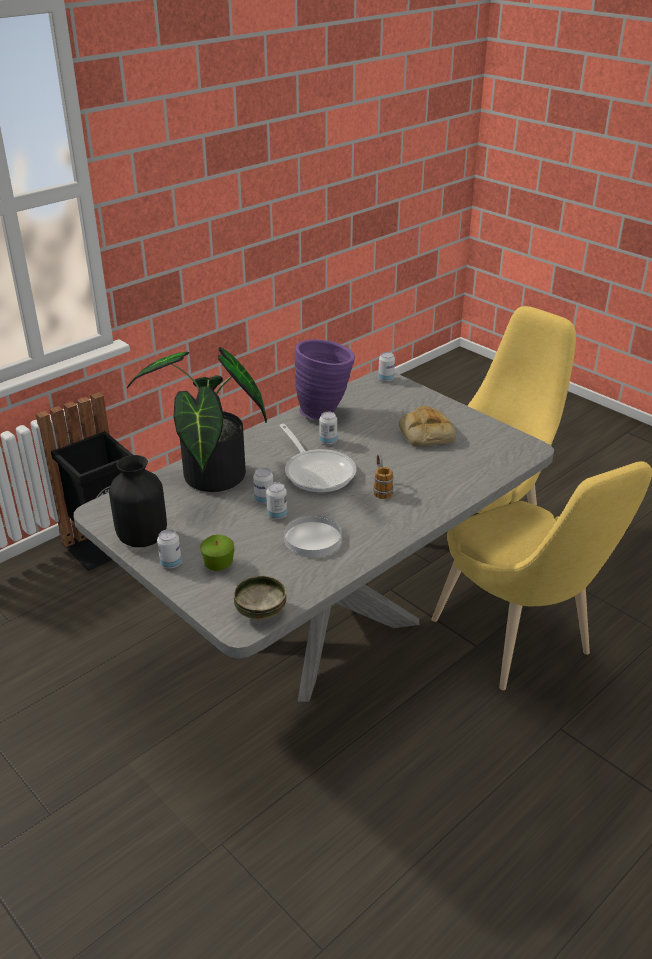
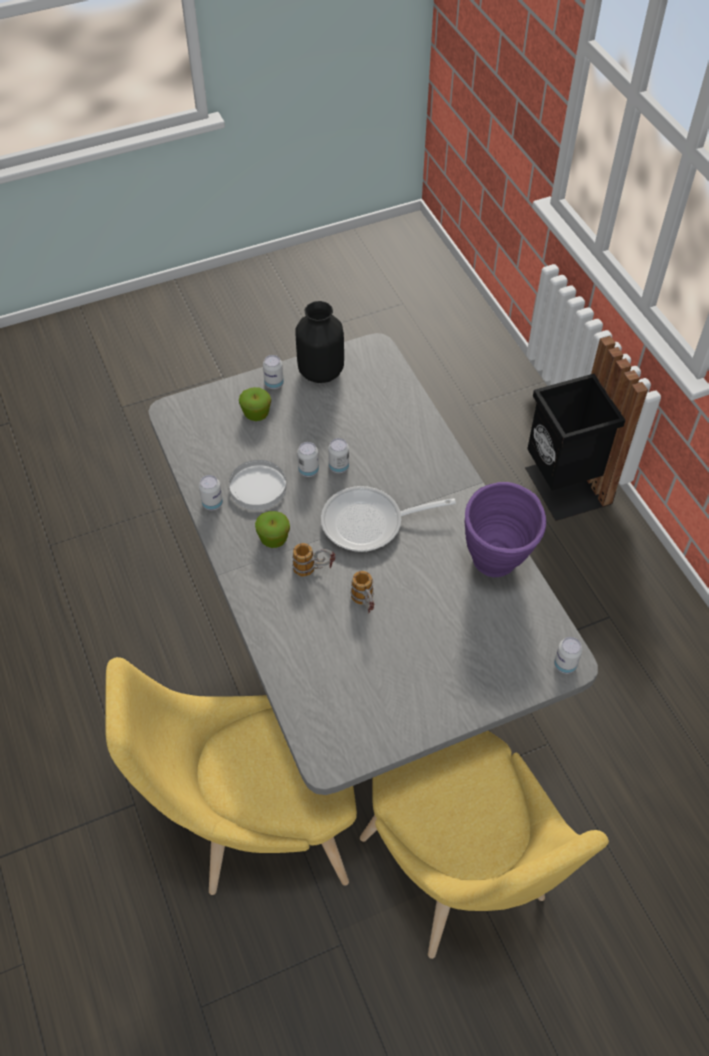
camera: 110 degrees right, 20 degrees up
potted plant [127,347,267,492] -> none
bowl [234,575,286,620] -> none
can [319,412,337,445] -> can moved to [199,475,223,511]
bread [399,406,456,446] -> none
none -> apple [255,511,290,548]
none -> mug [350,571,374,614]

